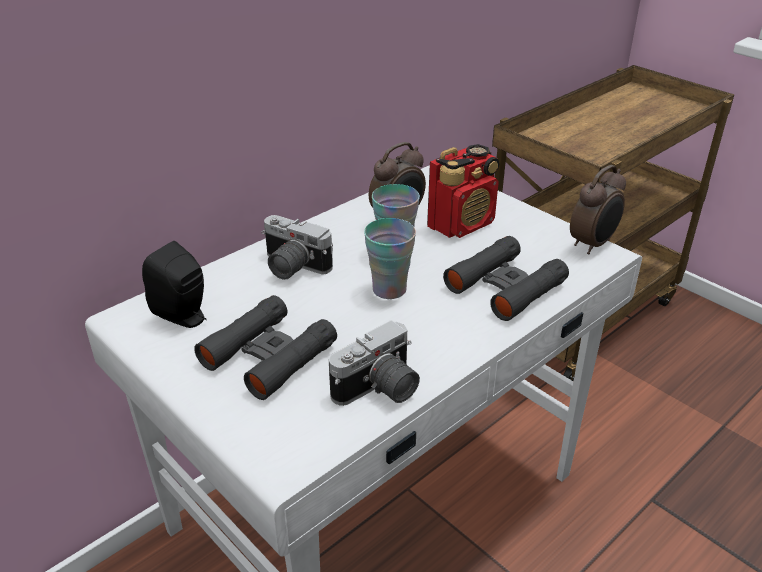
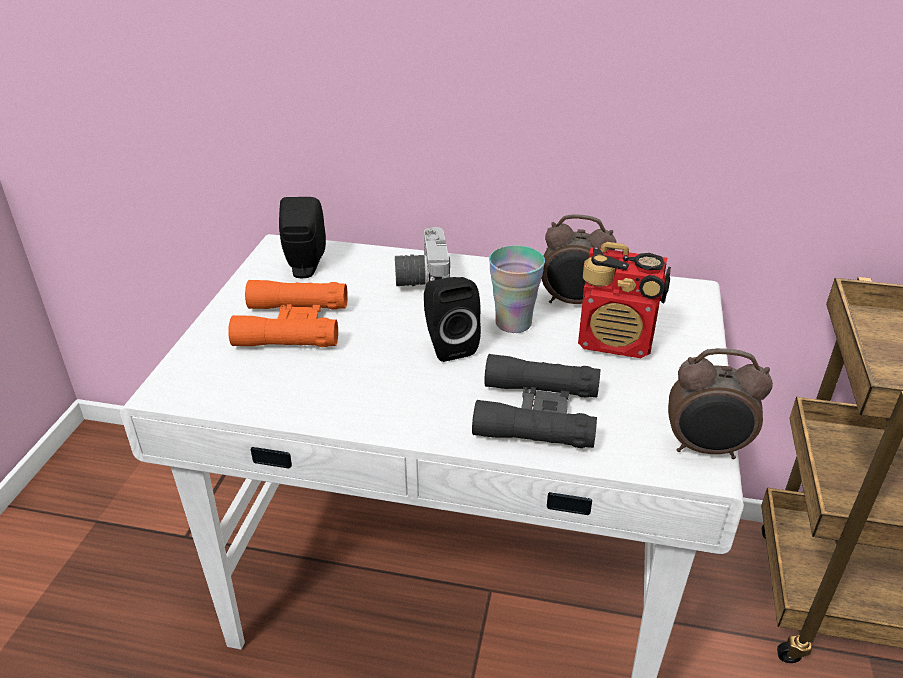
camera: 55 degrees right, 0 degrees up
black binoculars [194,295,337,400] -> orange binoculars [228,280,348,347]
camera [329,320,420,406] -> none
cup [364,218,416,299] -> black speaker [424,277,481,362]

